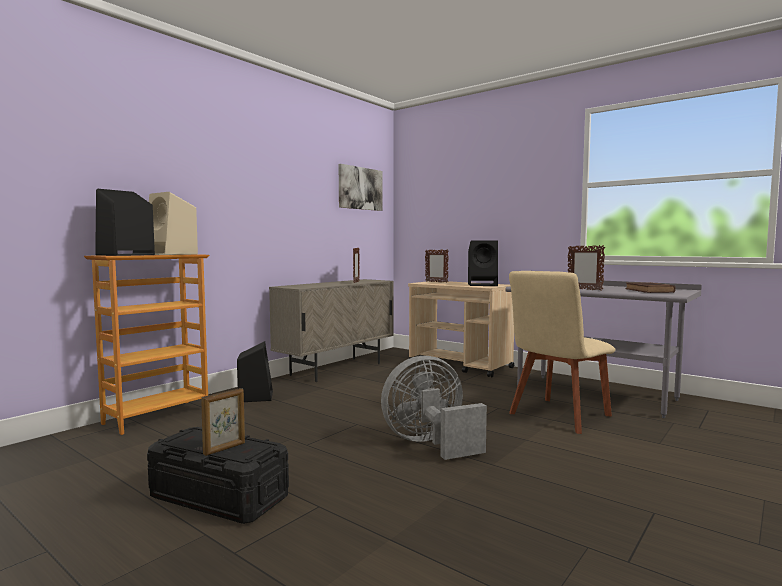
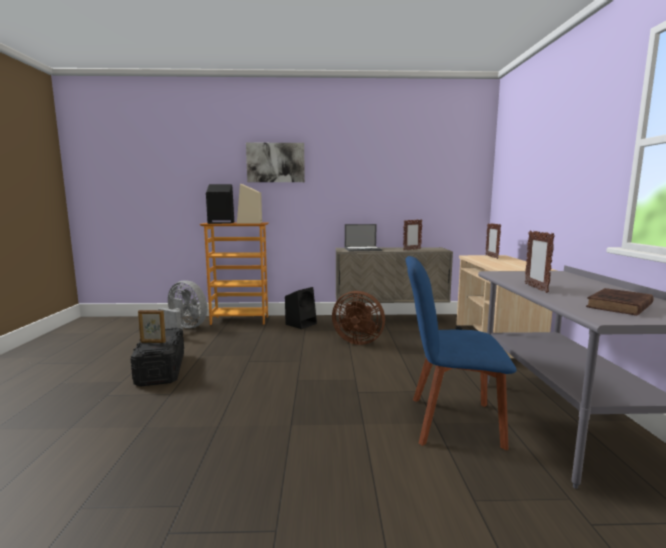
camera: 50 degrees right, 5 degrees up
picture [339,164,383,211] -> picture moved to [246,143,305,182]
grey fan [381,356,487,460] -> grey fan moved to [158,281,207,329]
black speaker [468,240,498,286] -> none
beige chair [509,271,616,434] -> blue chair [405,256,517,450]
none -> brown fan [332,291,385,345]
none -> laptop [345,224,382,251]

